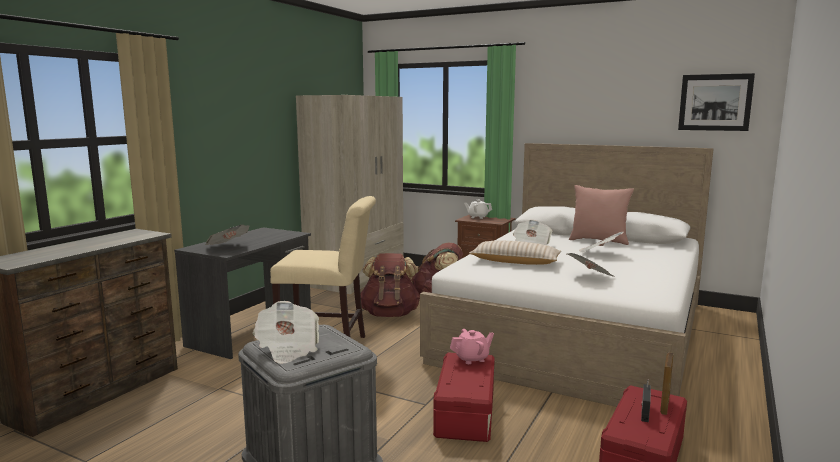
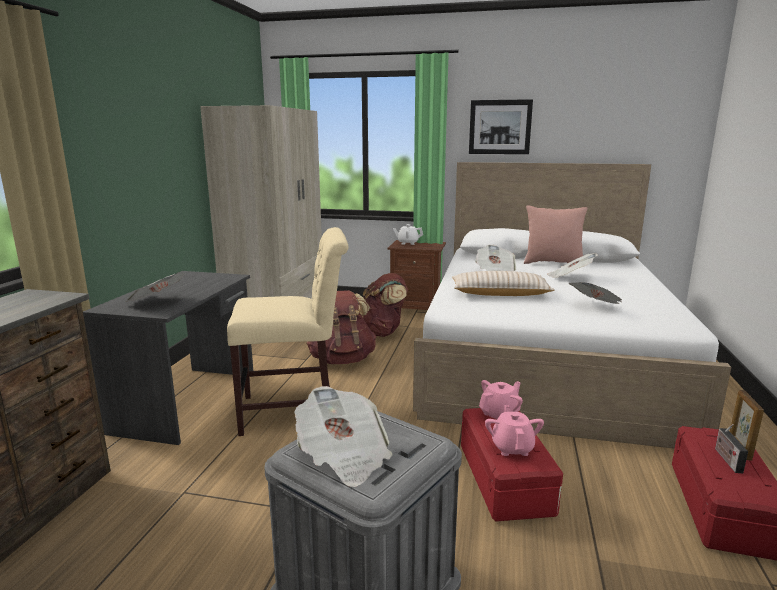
camera: 15 degrees left, 5 degrees up
picture [678,73,755,131] -> picture moved to [469,99,533,154]
none -> pink teapot [485,405,544,456]

